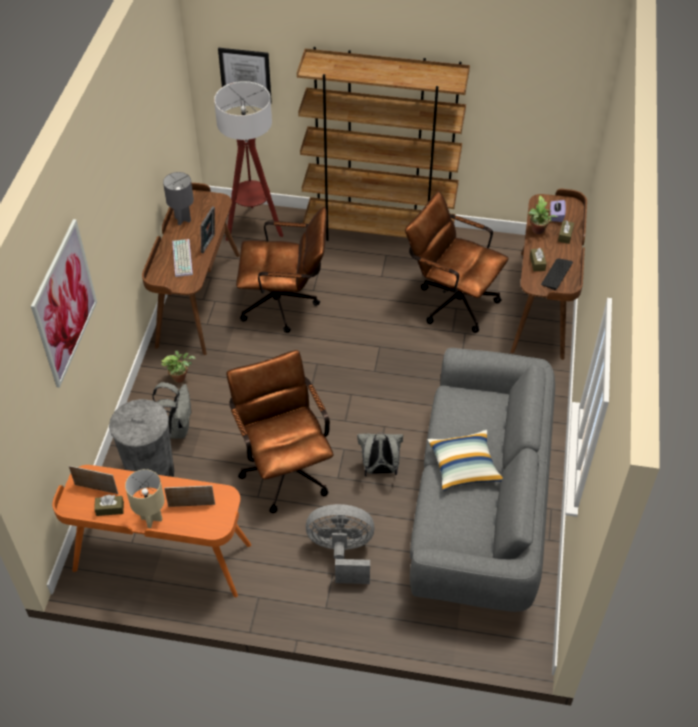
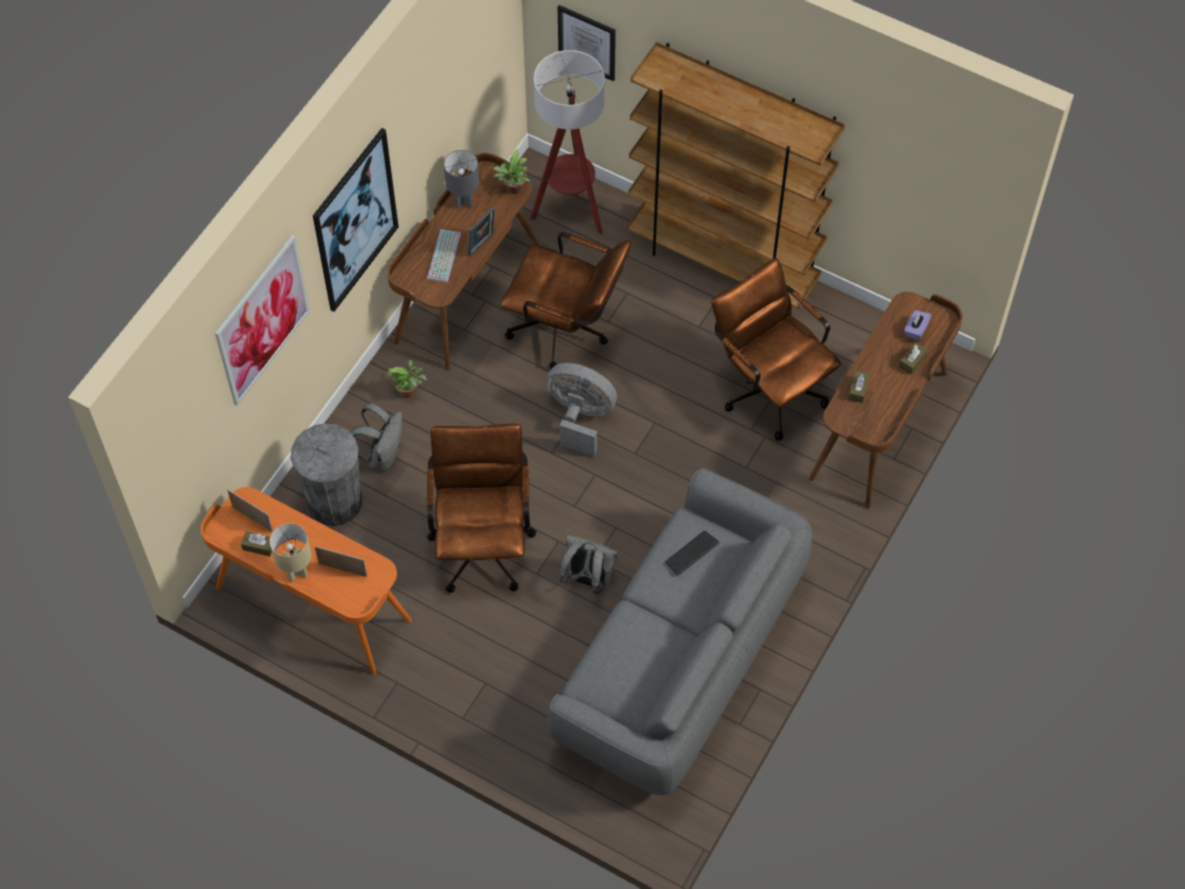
camera: 20 degrees right, 10 degrees up
grey fan [306,504,375,584] -> grey fan moved to [546,363,617,456]
pillow [427,430,503,491] -> none
potted plant [528,195,558,234] -> potted plant moved to [493,149,531,194]
keyboard [541,259,573,290] -> keyboard moved to [665,531,719,575]
none -> picture [313,128,399,312]

